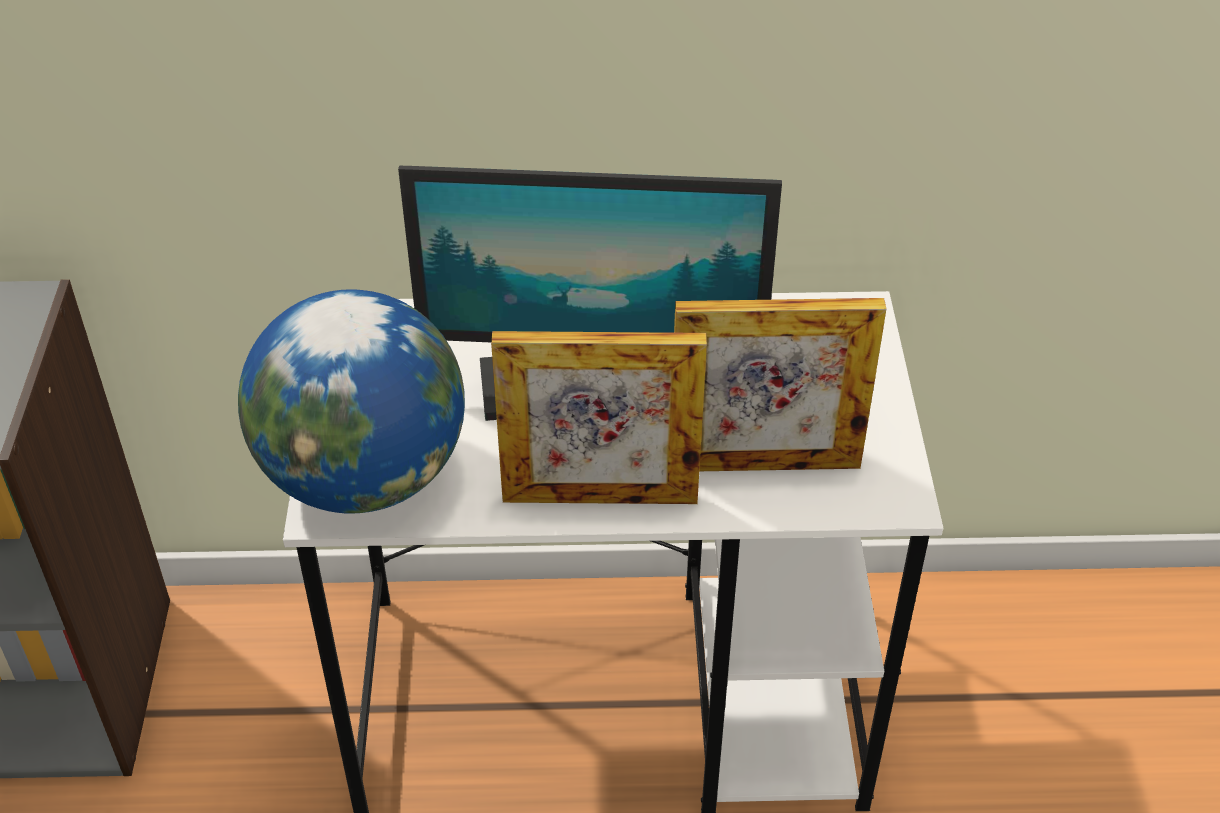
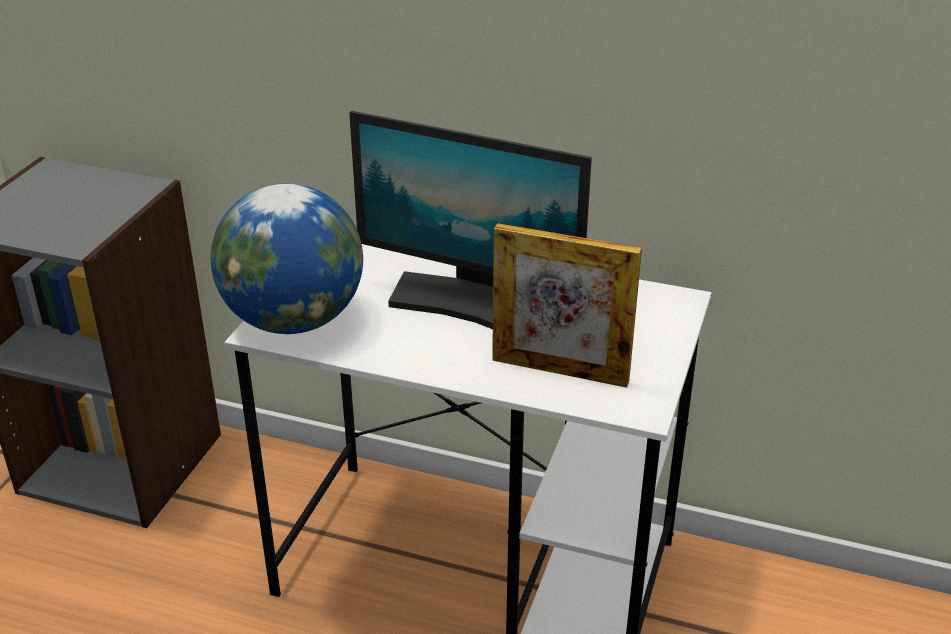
camera: 20 degrees right, 10 degrees down
picture frame [491,331,707,504] -> none

